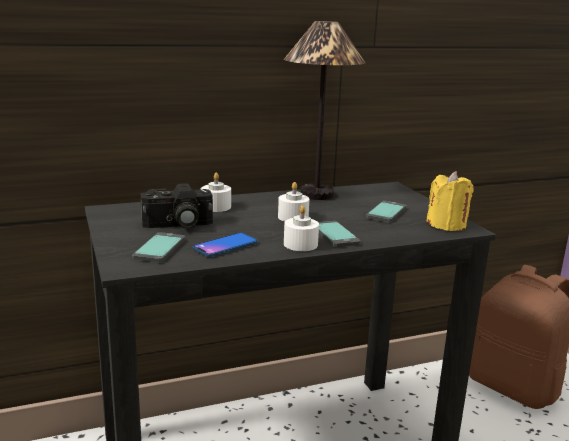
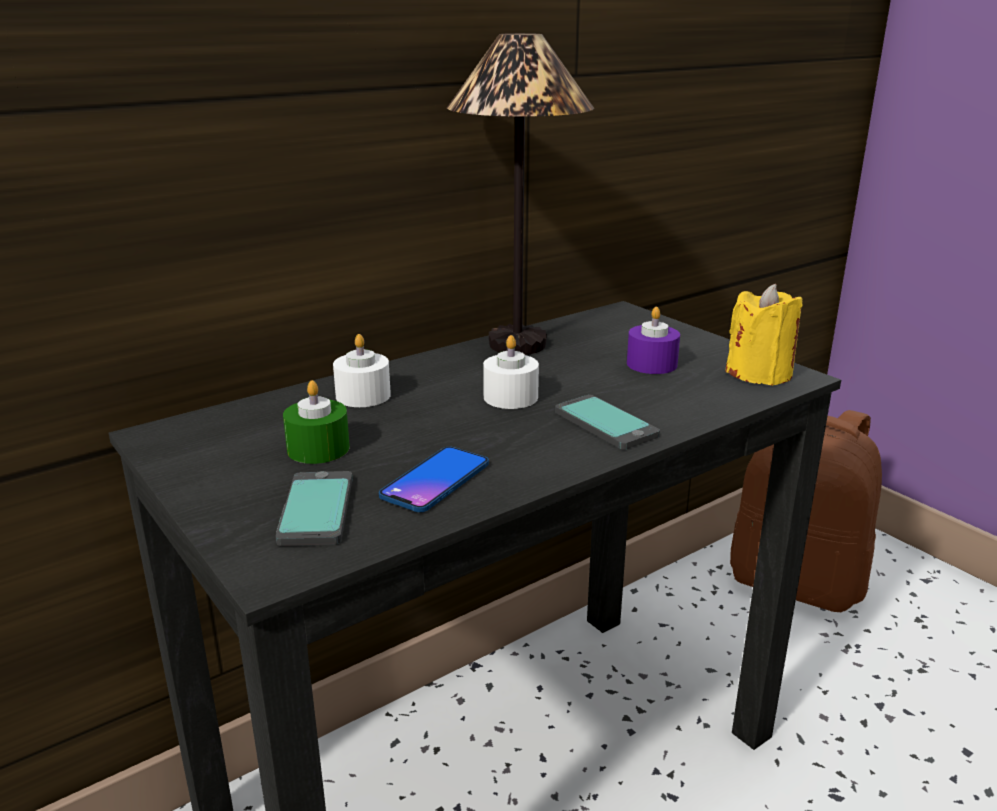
camera: 15 degrees left, 5 degrees up
camera [141,183,213,229] -> green candle [283,380,350,464]
white candle [284,205,319,251] -> none
phone [366,201,407,223] -> purple candle [627,307,680,374]

